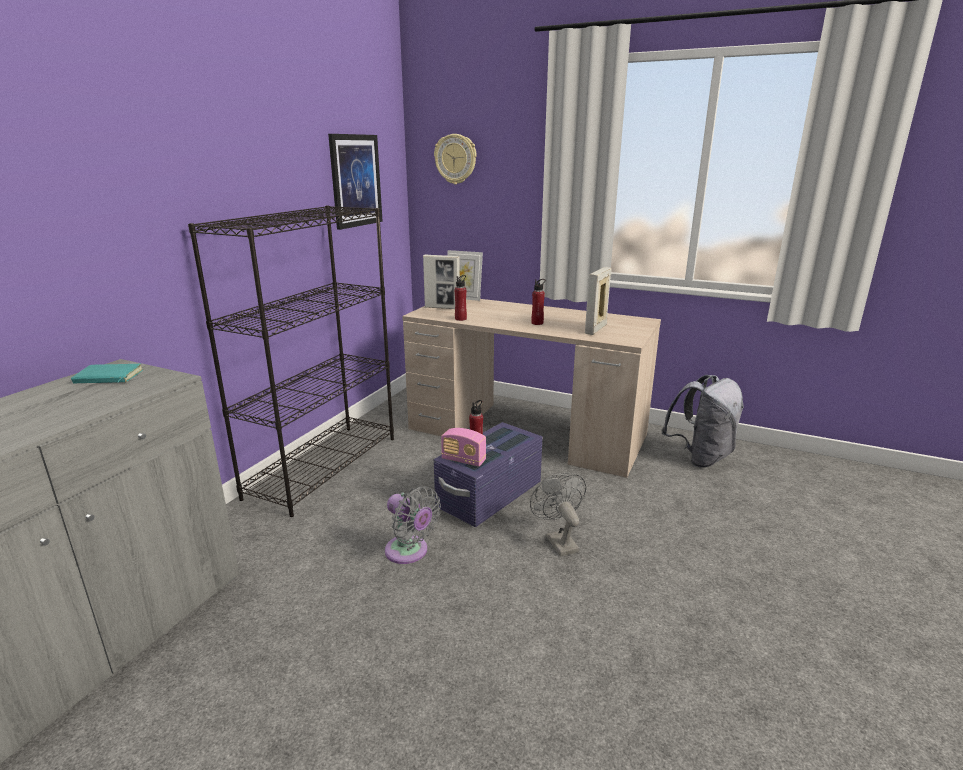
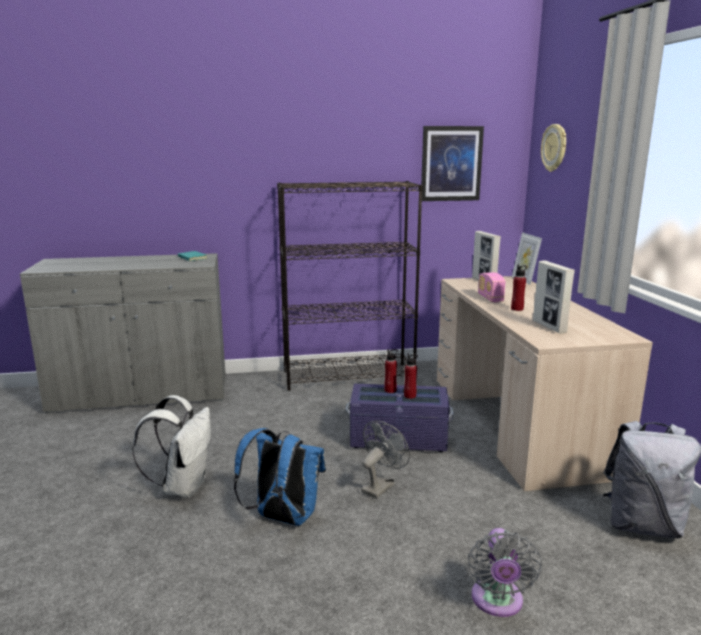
camera: 55 degrees right, 5 degrees down
grey fan [385,486,441,564] -> grey fan moved to [468,528,542,617]
radio [441,428,486,467] -> radio moved to [478,272,506,302]
red bottle [454,275,467,321] -> red bottle moved to [404,353,418,399]
picture frame [585,267,612,335] -> picture frame turned 105 degrees counterclockwise [533,260,575,334]
none -> white backpack [132,395,211,498]
none -> blue backpack [234,428,326,525]

